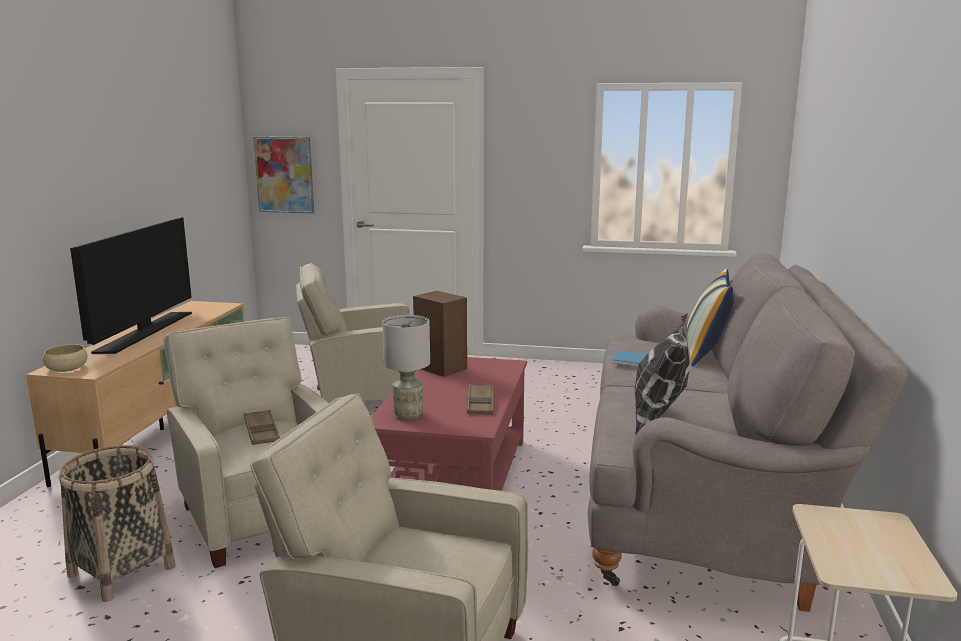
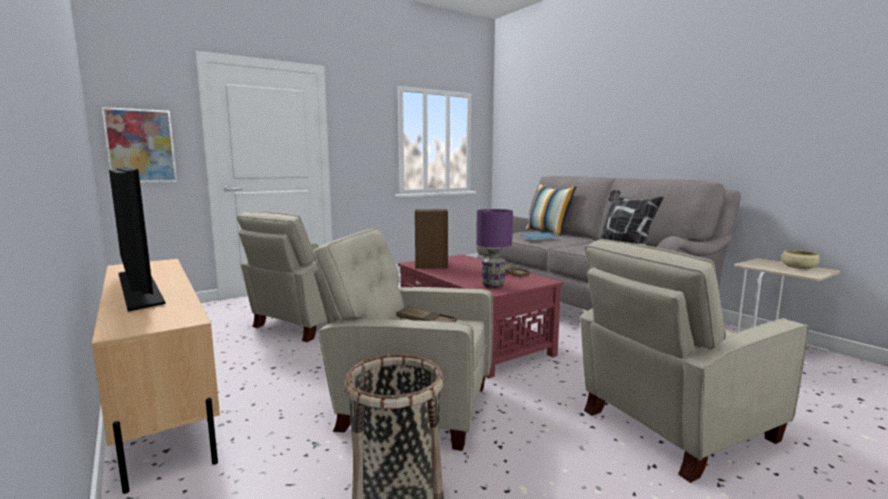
camera: 45 degrees left, 5 degrees down
beige bowl [43,344,88,372] -> beige bowl moved to [781,250,820,269]
grey table lamp [382,315,430,420] -> purple table lamp [476,209,513,288]

